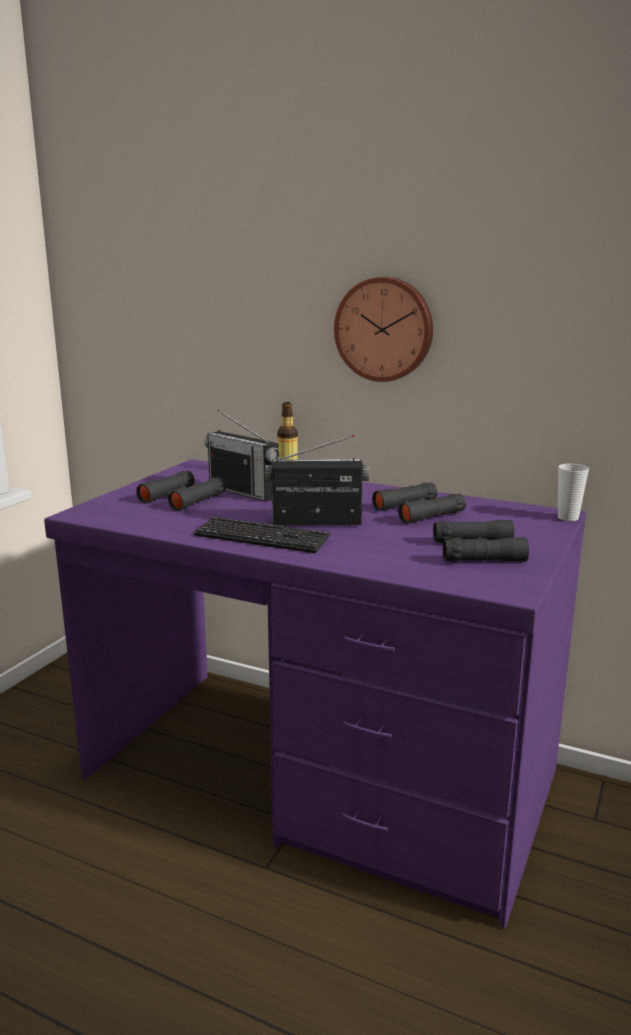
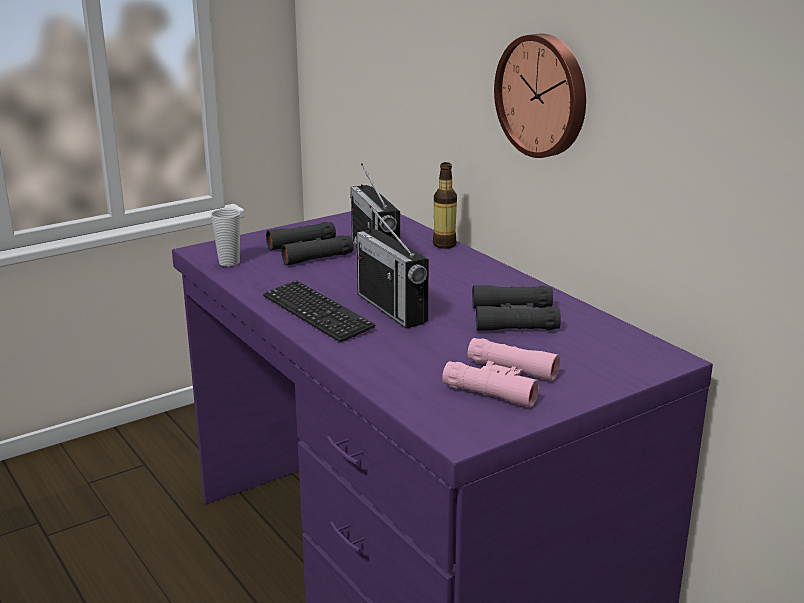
camera: 30 degrees right, 5 degrees up
radio [265,435,369,527] -> radio turned 150 degrees counterclockwise [354,205,429,329]
black binoculars [433,520,529,562] -> pink binoculars [442,338,560,407]
cup [558,464,589,521] -> cup moved to [211,208,241,267]

